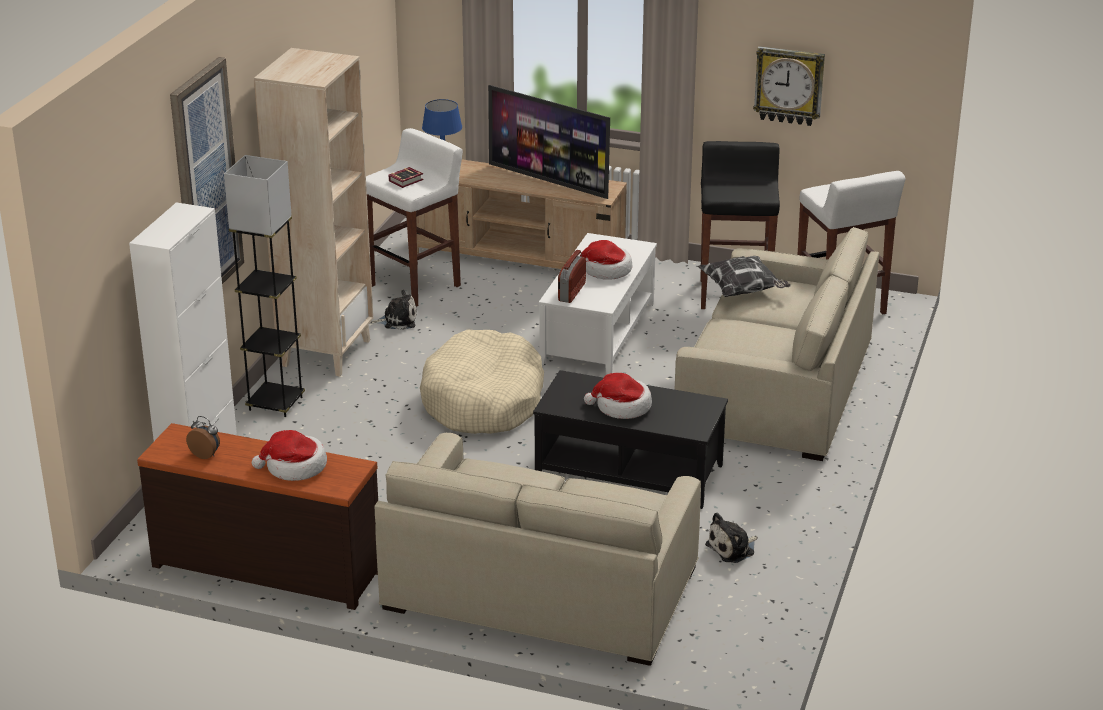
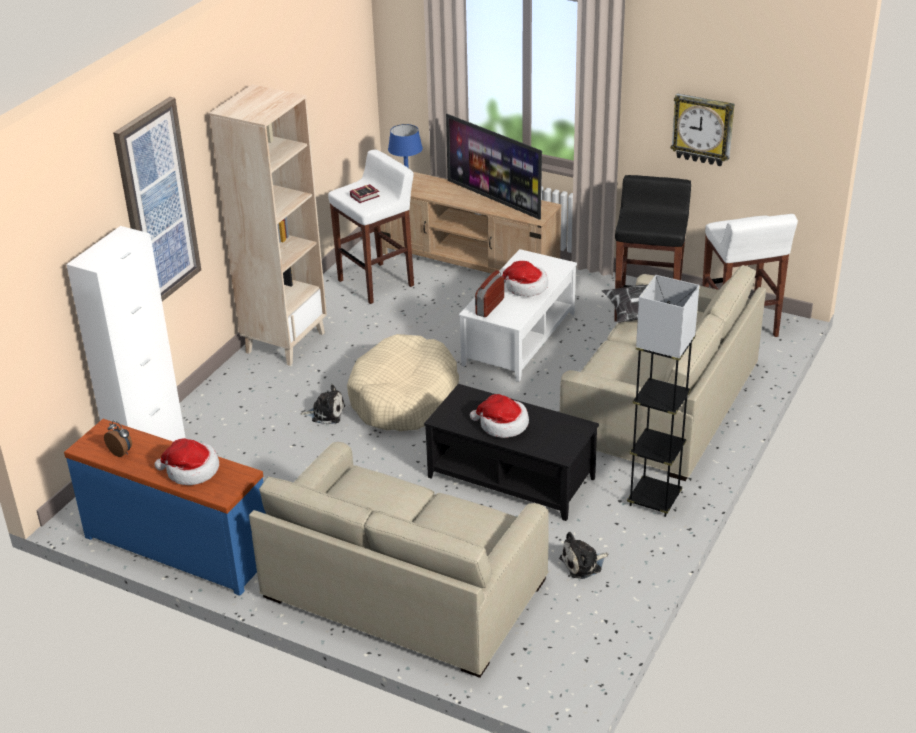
camera: 10 degrees right, 5 degrees up
brown dresser [137,423,378,610] -> blue dresser [64,419,266,596]
grey floor lamp [224,155,305,417] -> grey floor lamp moved to [627,275,699,517]
plush toy [370,290,417,330] -> plush toy moved to [300,385,345,424]

